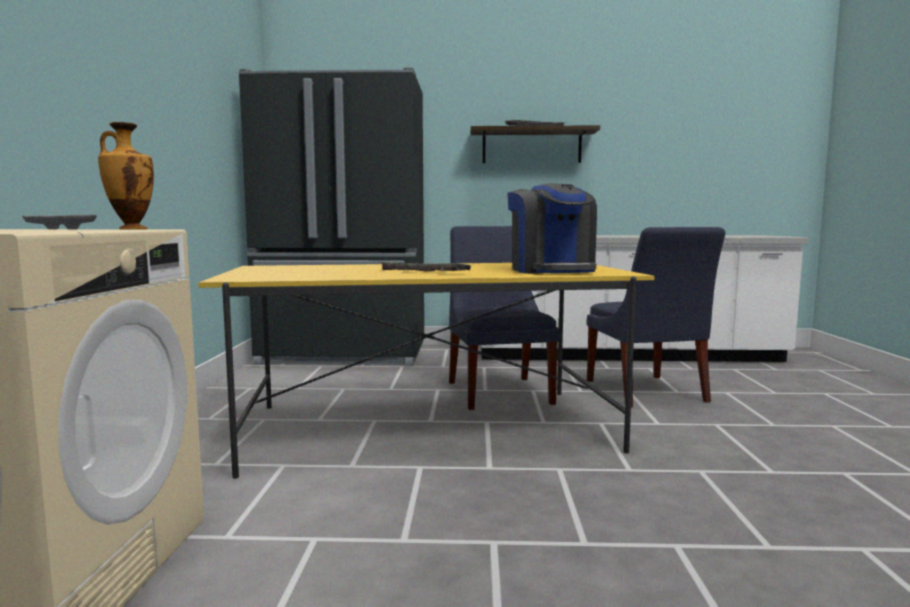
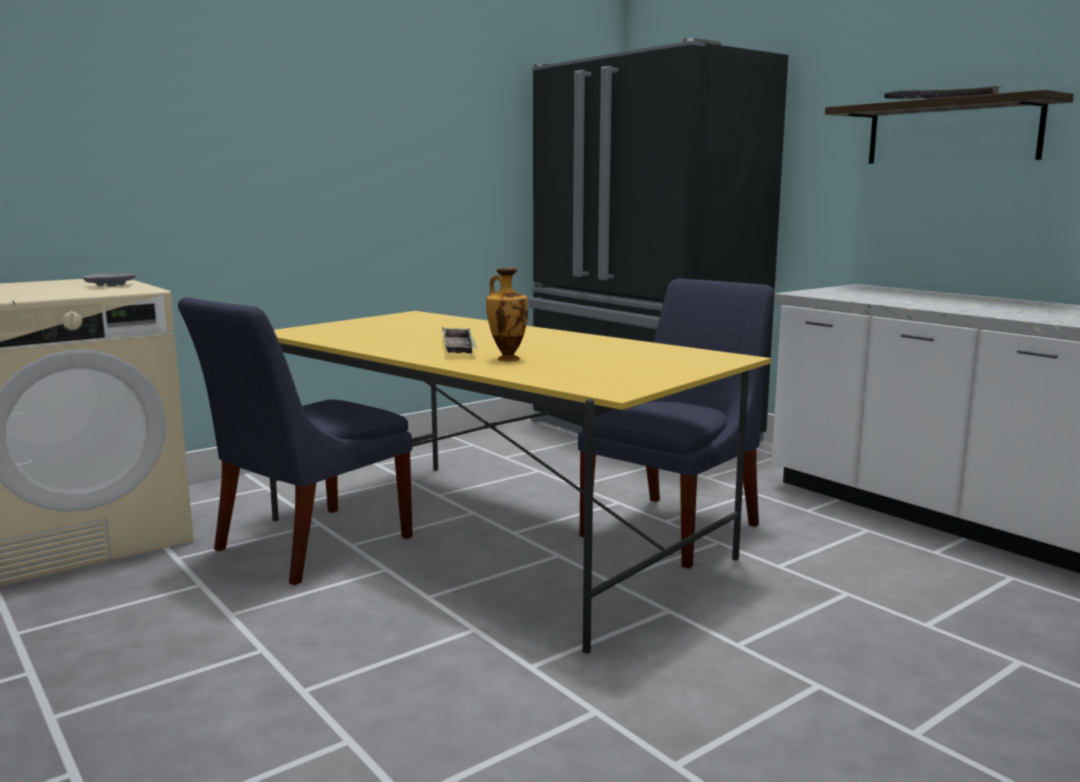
camera: 50 degrees right, 5 degrees up
vase [98,122,154,229] -> vase moved to [486,268,528,361]
coffee machine [507,183,597,274] -> none
blue chair [587,227,725,407] -> blue chair moved to [178,297,413,585]

